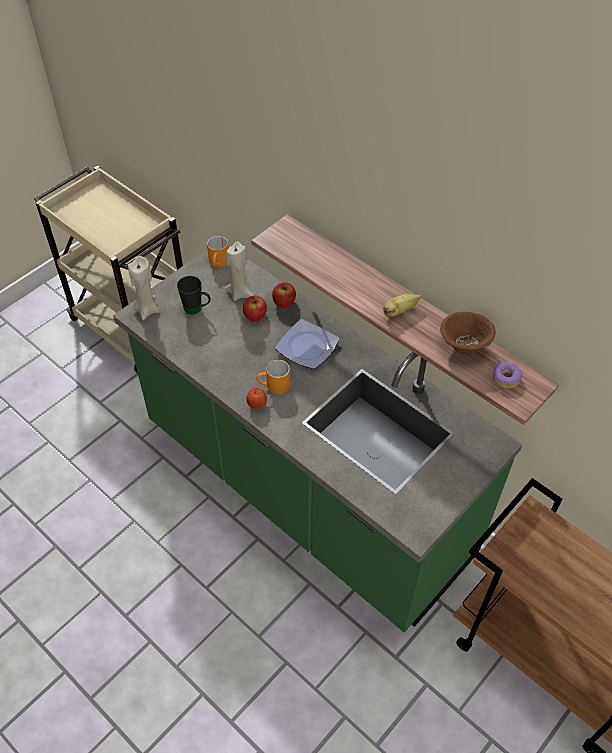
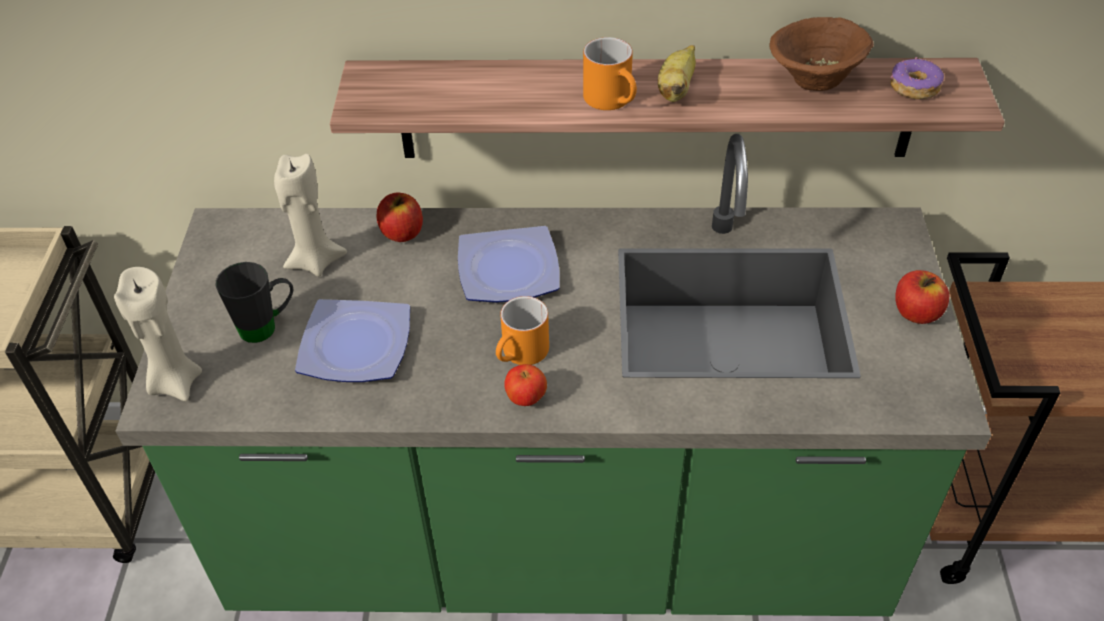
camera: 40 degrees left, 5 degrees down
orange mug [207,236,229,267] -> orange mug moved to [583,37,637,110]
apple [243,295,267,322] -> apple moved to [895,270,949,324]
none -> plate [295,299,410,382]

